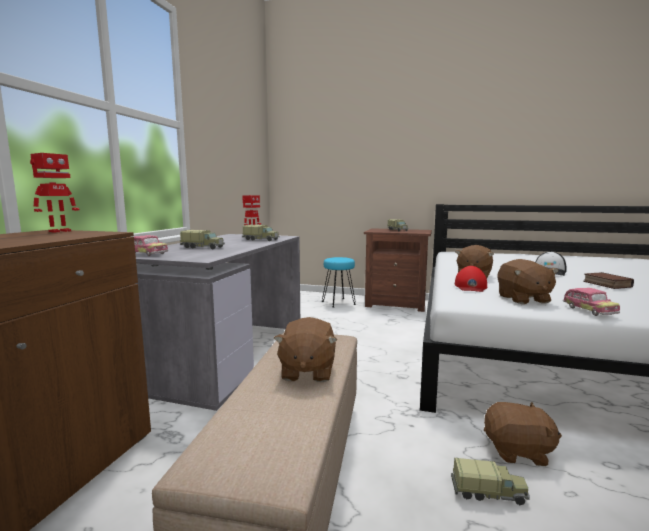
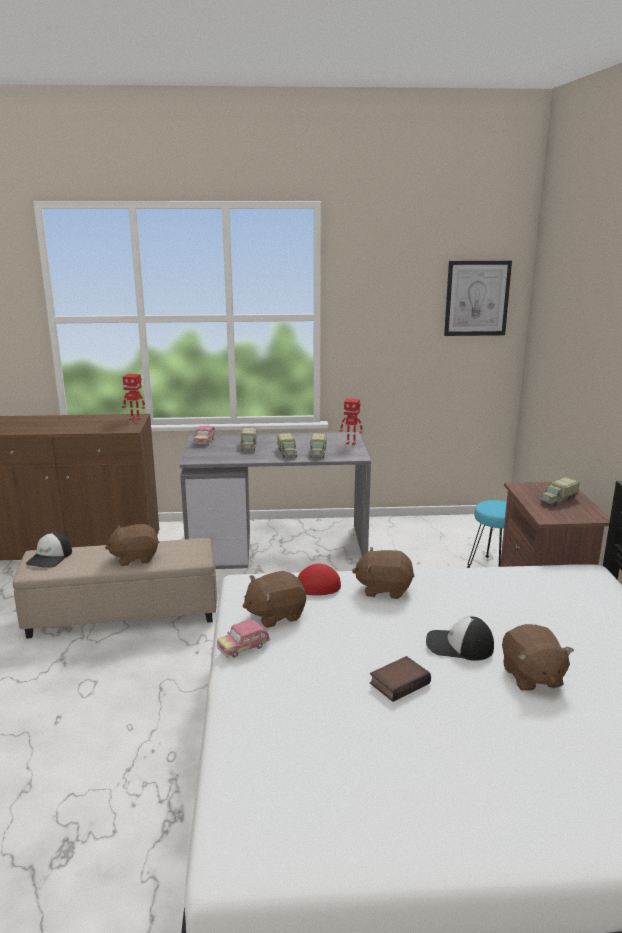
camera: 70 degrees right, 10 degrees up
toy truck [451,458,530,505] -> toy truck moved to [277,433,297,458]
brown plush toy [484,402,562,466] -> brown plush toy moved to [502,624,574,691]
none -> cap [26,532,72,568]
none -> picture [444,260,512,336]

